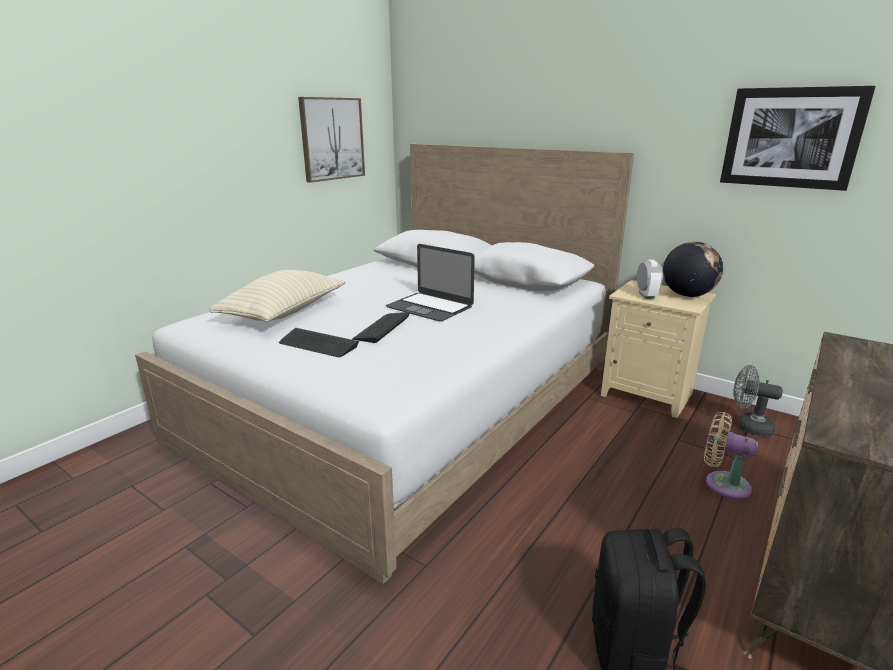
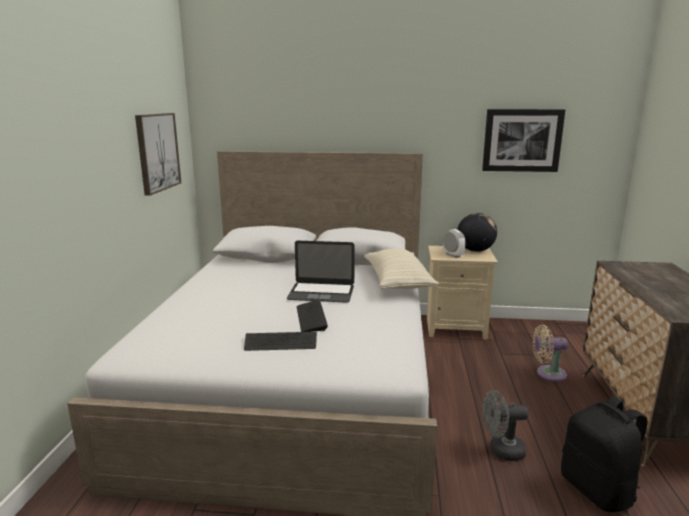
camera: 30 degrees left, 5 degrees down
beige pillow [209,270,345,322] -> beige pillow moved to [364,248,439,289]
grey fan [734,365,783,437] -> grey fan moved to [482,390,528,461]

